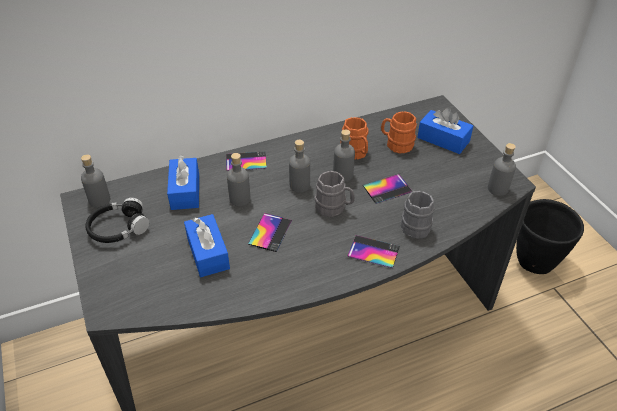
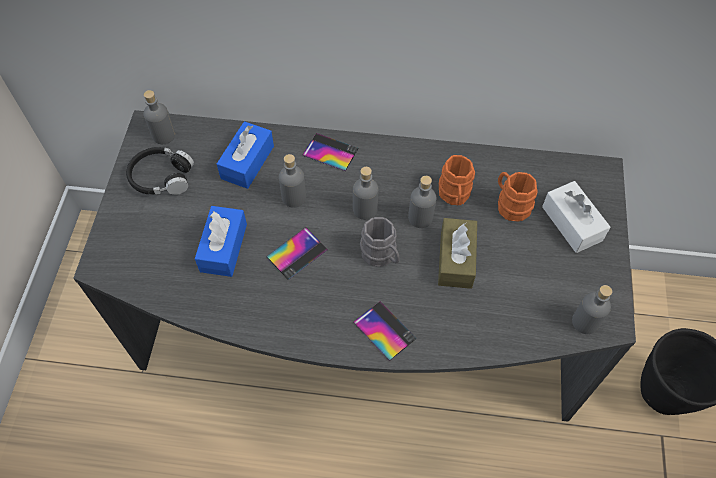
camera: 30 degrees right, 15 degrees up
phone [363,174,412,204] -> brown tissue box [438,218,477,289]
grey mug [401,191,435,239] -> none
blue tissue box [417,108,473,154] -> white tissue box [542,181,610,253]

